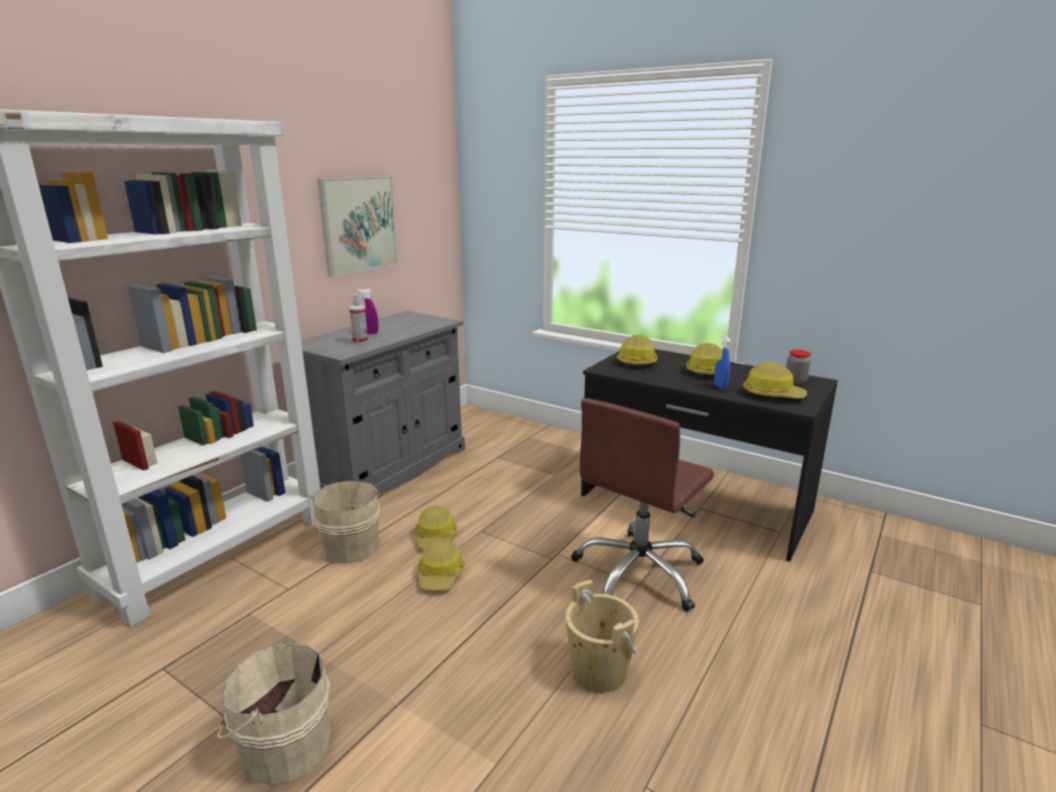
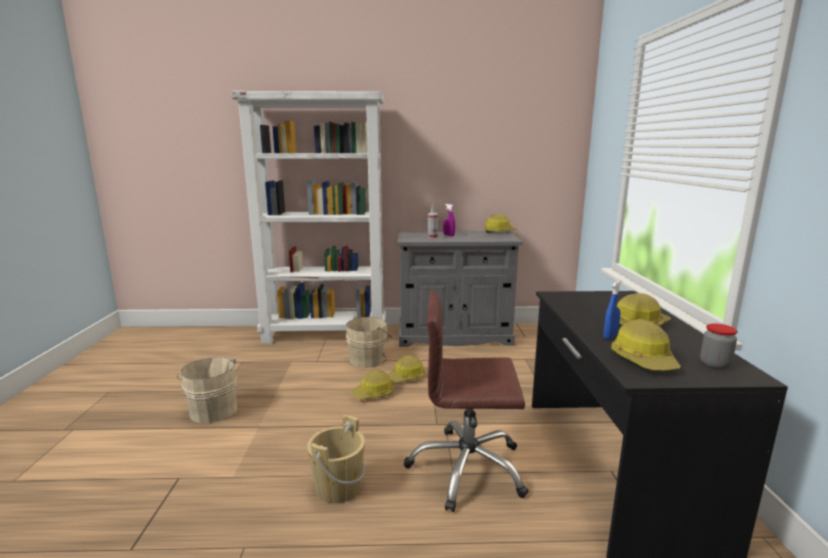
camera: 55 degrees right, 5 degrees down
picture [317,176,398,277] -> none
hard hat [617,335,658,368] -> hard hat moved to [484,214,517,233]

